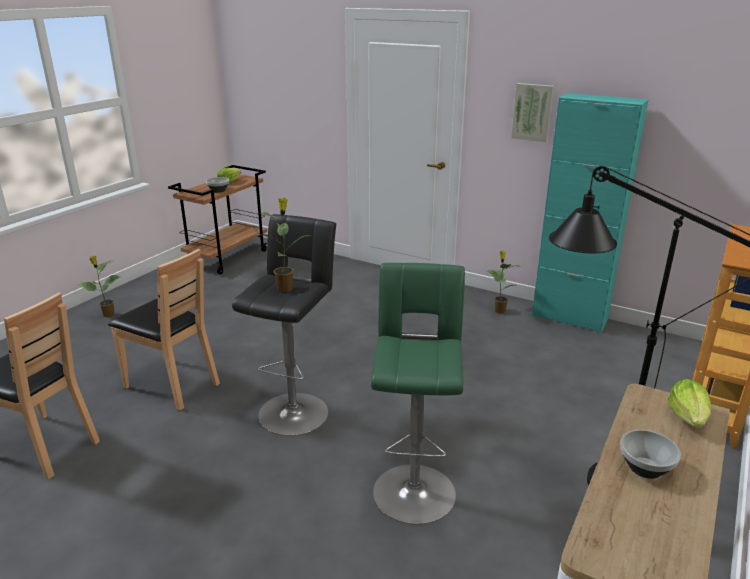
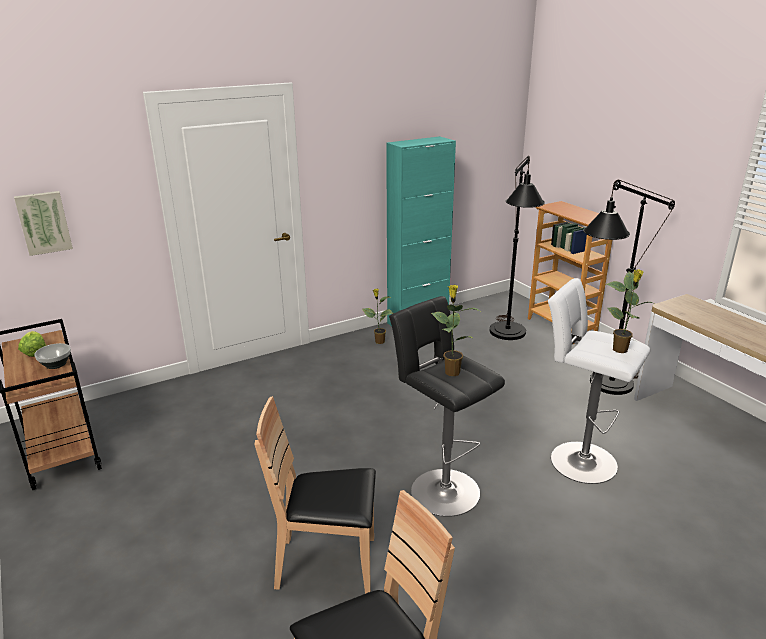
camera: 60 degrees left, 0 degrees up
potted plant [79,256,122,318] -> potted plant moved to [606,269,653,353]
brown chair [108,249,220,410] -> brown chair turned 150 degrees counterclockwise [254,396,376,594]
green stool [371,263,465,524] -> white stool [548,278,650,484]
picture [511,83,554,142] -> picture moved to [14,191,73,256]
bowl [620,430,681,479] -> none
lettuce [668,379,711,428] -> none
none -> black floor lamp [490,155,545,340]

